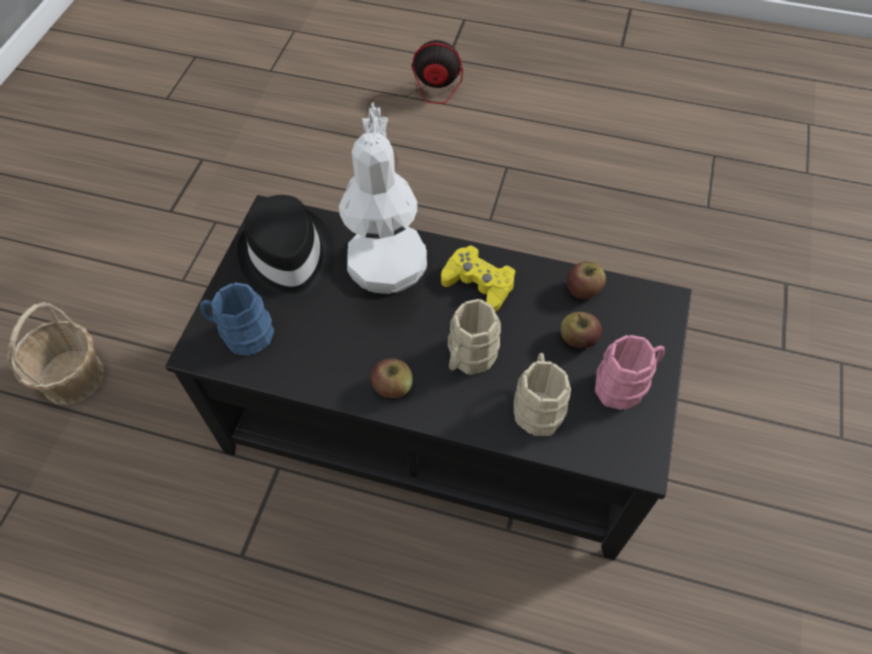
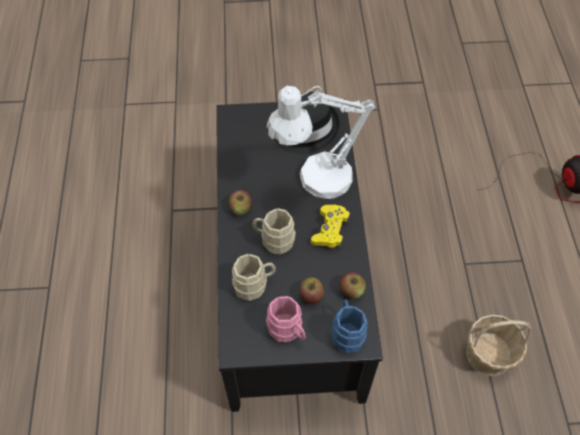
camera: 70 degrees right, 0 degrees up
basket [7,302,104,405] -> basket moved to [466,315,531,376]
blue mug [200,282,274,356] -> blue mug moved to [332,299,368,353]

